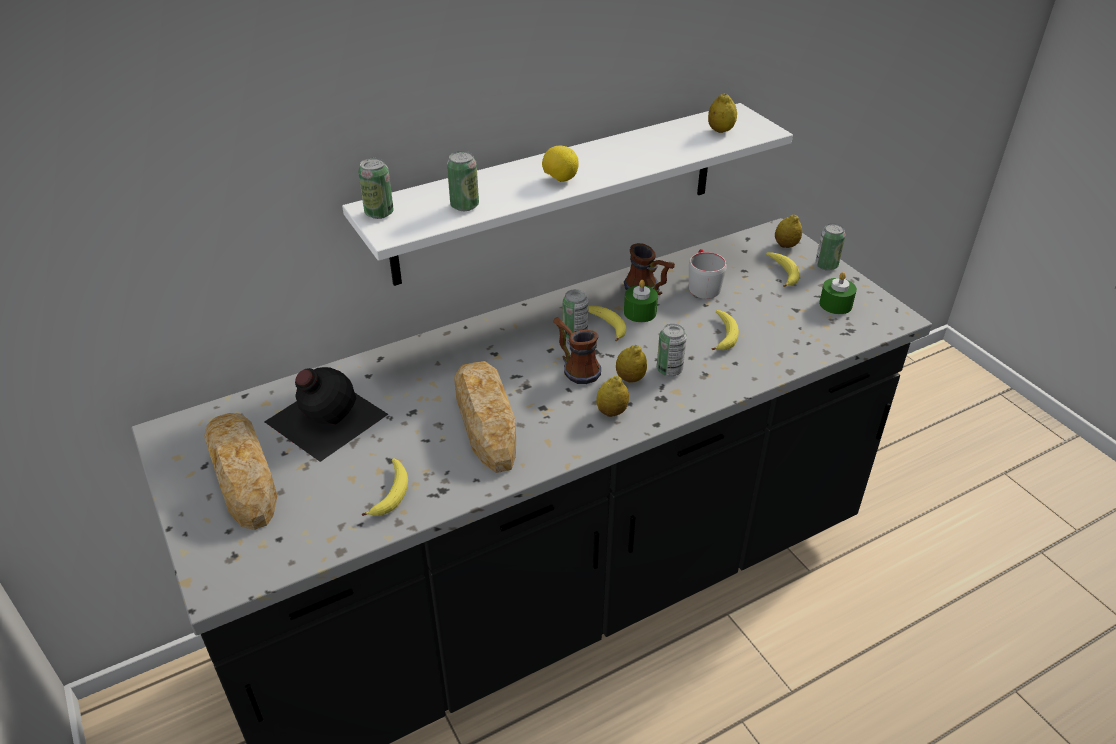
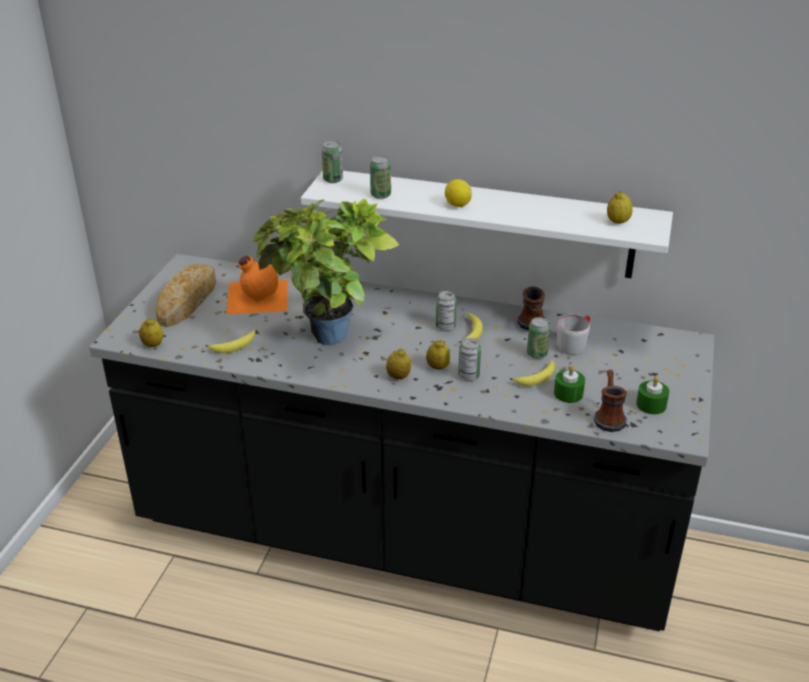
camera: 45 degrees right, 5 degrees down
black bottle [264,367,388,462] -> orange bottle [226,256,288,314]
bread [454,361,516,473] -> potted plant [253,198,399,345]
mug [553,317,601,384] -> mug moved to [594,369,627,432]
green candle [624,280,658,322] -> green candle moved to [554,365,585,403]
banana [766,252,800,287] -> none
lemon [775,214,802,248] -> lemon moved to [139,318,163,347]
can [815,223,846,271] -> can moved to [527,317,550,359]

